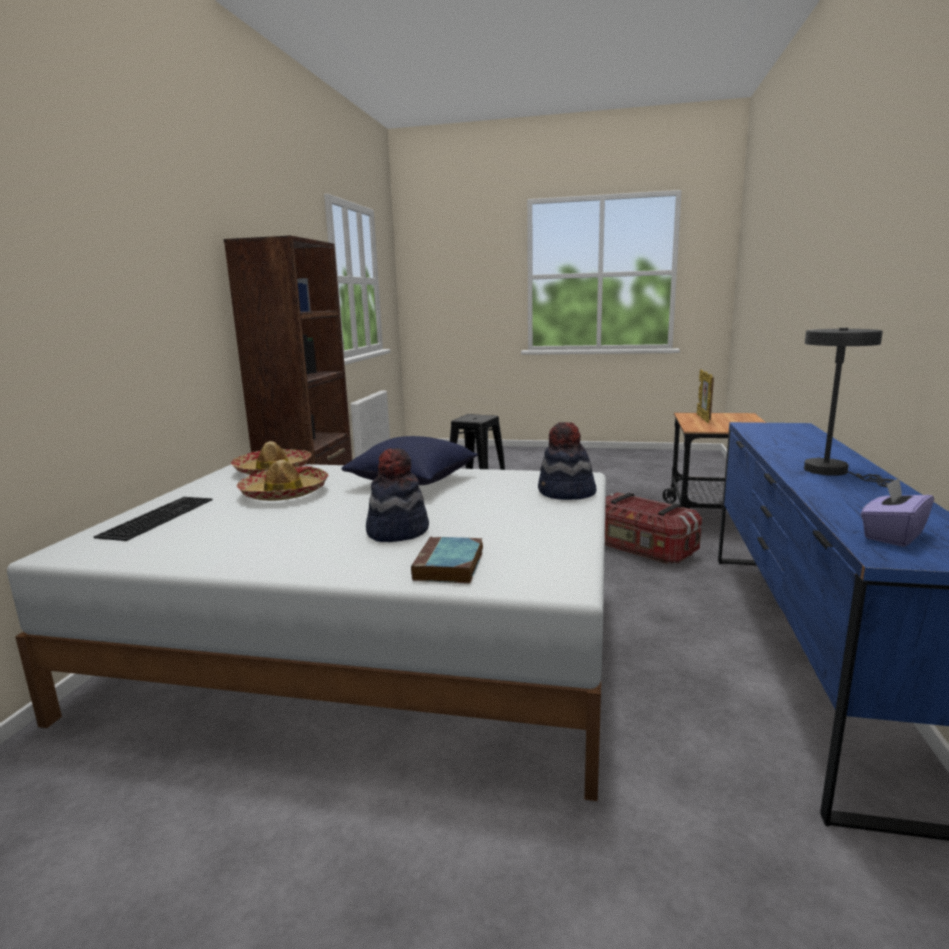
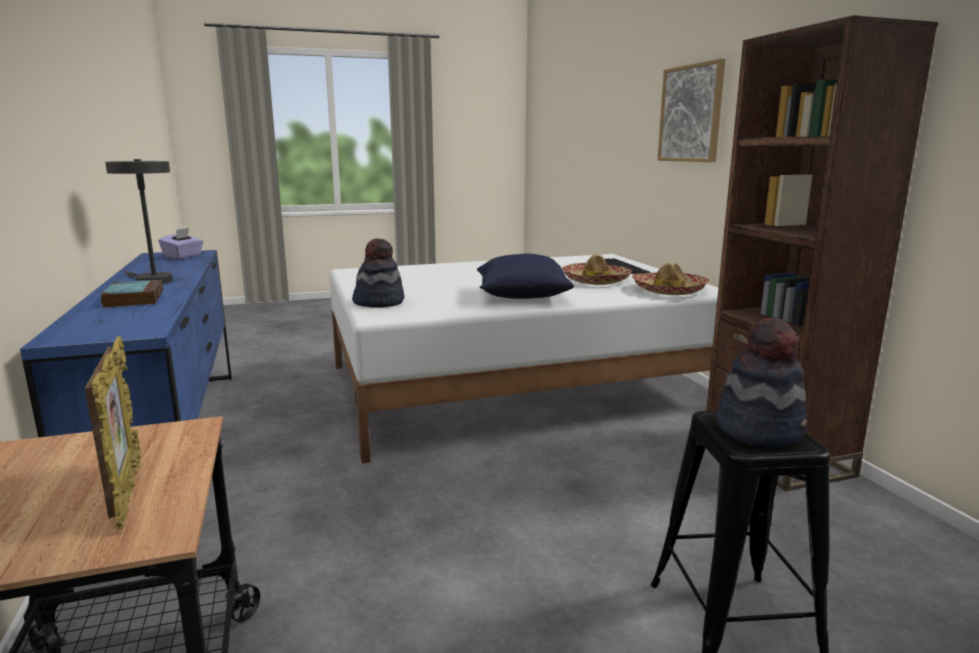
camera: 150 degrees right, 0 degrees up
hat [366,448,429,542] -> hat moved to [716,318,807,447]
book [411,536,483,584] -> book moved to [100,280,163,308]
storage box [605,492,702,564] -> none
none -> picture [658,59,725,162]

